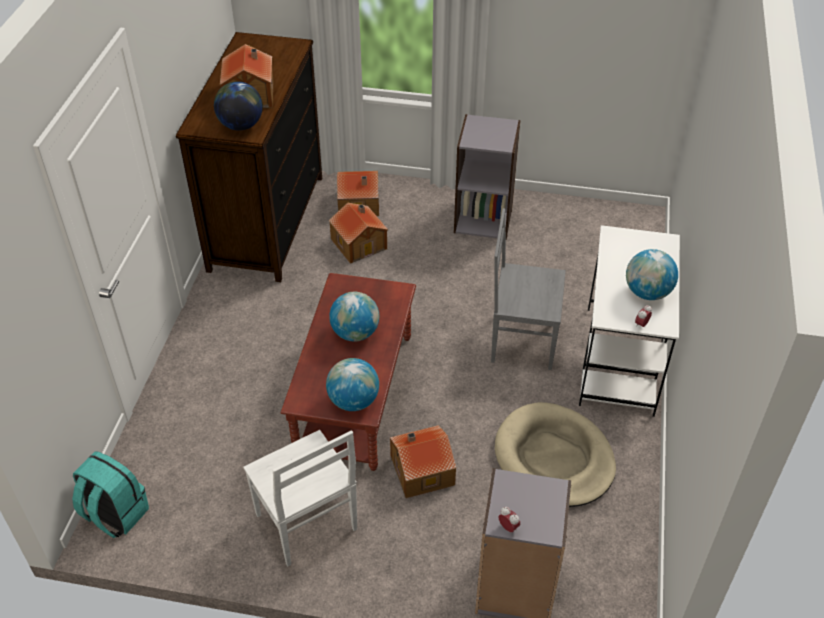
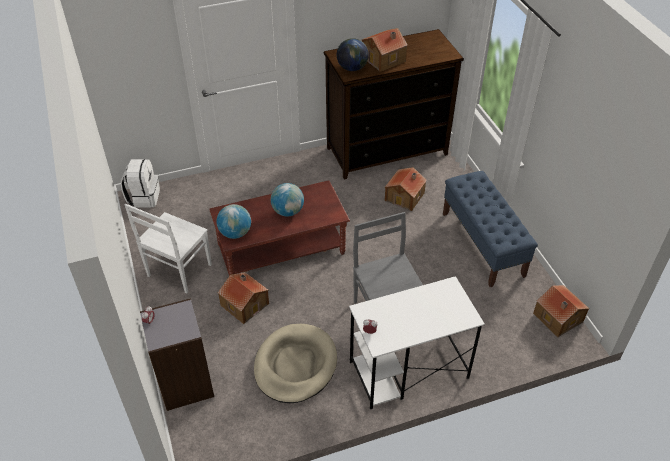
camera: 60 degrees right, 0 degrees up
turquoise backpack [72,451,149,538] -> white backpack [120,159,160,208]
toy house [337,171,379,216] -> toy house moved to [533,285,589,337]
grey bookcase [454,114,521,240] -> blue bench [443,171,538,287]
globe [626,249,678,300] -> none

